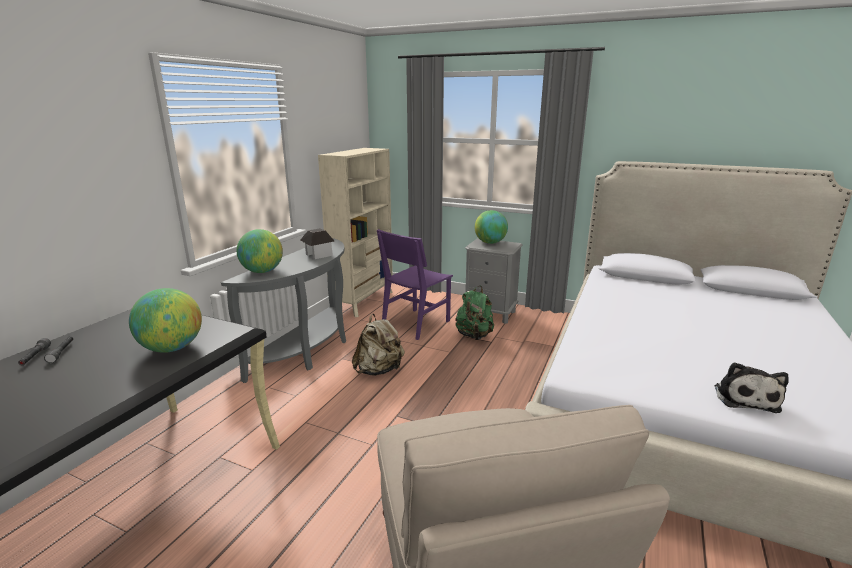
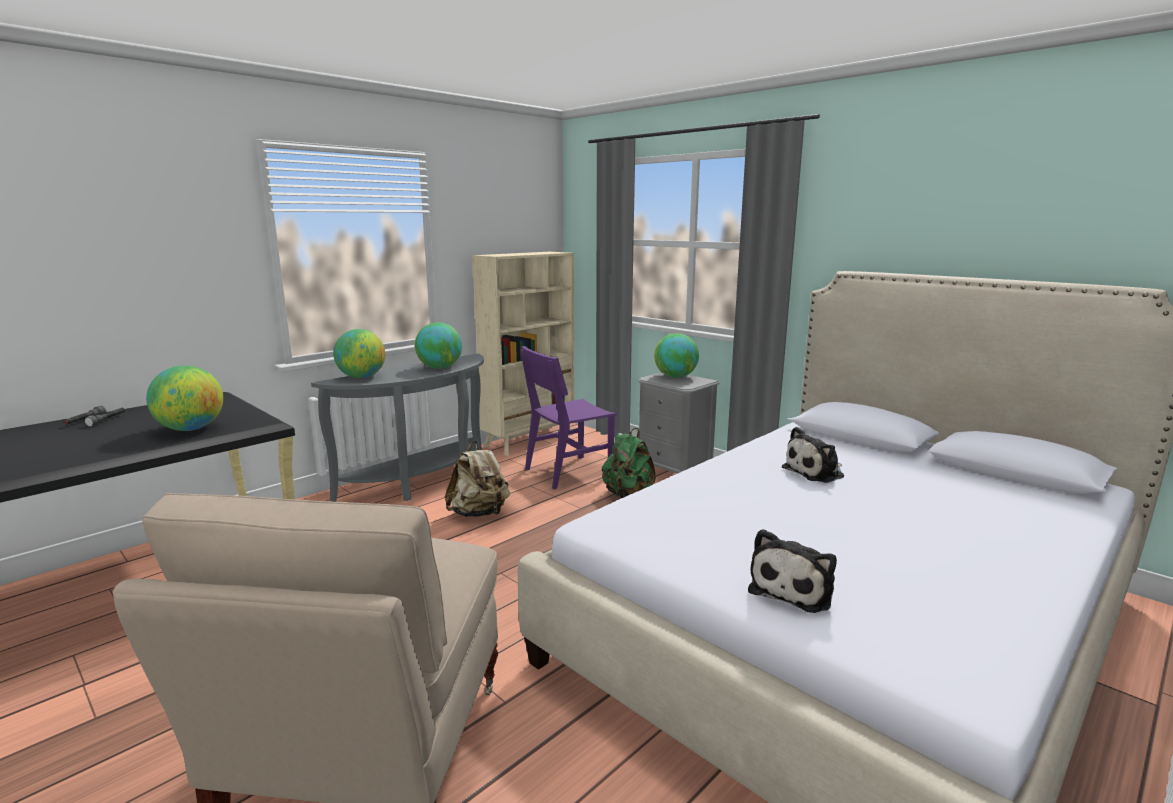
camera: 20 degrees right, 5 degrees down
toy house [300,228,334,259] -> globe [415,322,462,369]
none -> plush toy [781,427,844,483]

